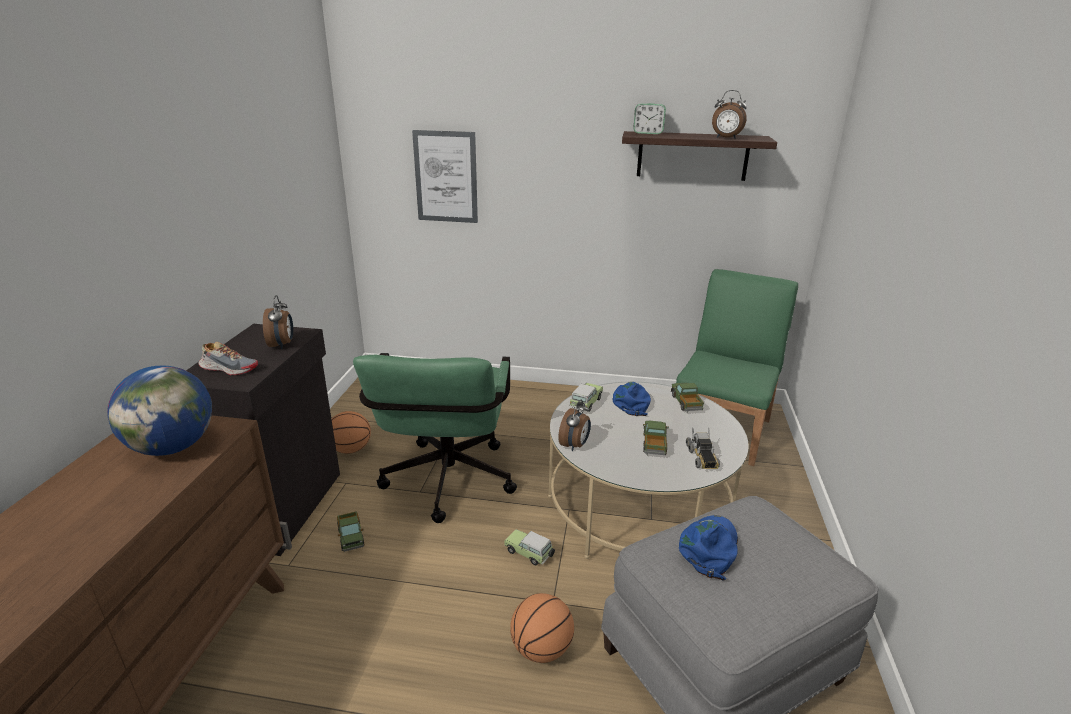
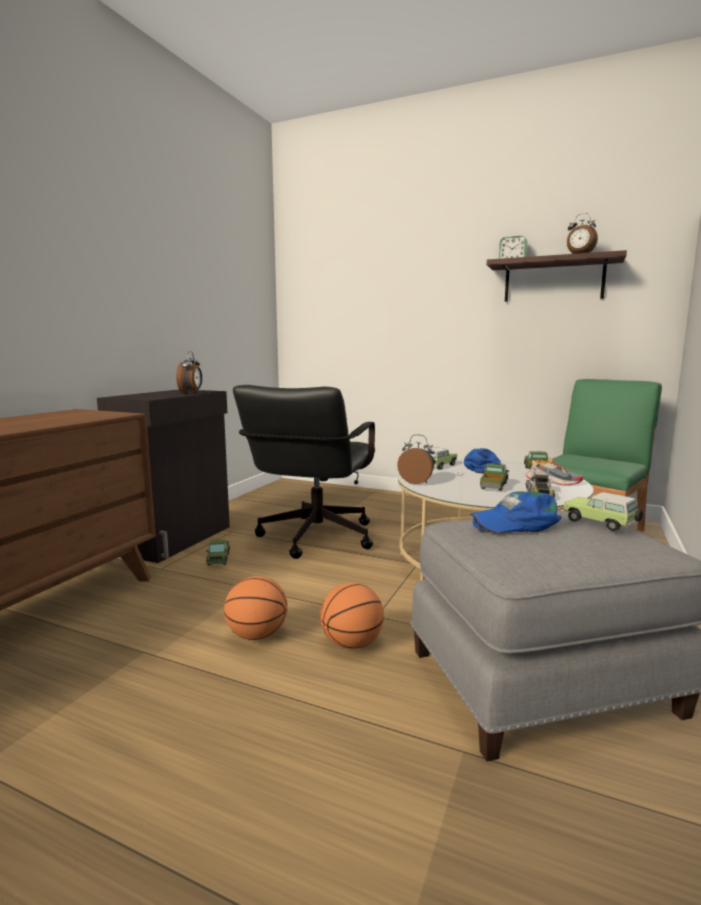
camera: 15 degrees right, 15 degrees down
globe [107,366,212,456] -> none
shoe [198,342,258,375] -> shoe moved to [526,457,583,485]
basketball [332,411,371,454] -> basketball moved to [224,576,288,640]
green office chair [353,353,517,523] -> black office chair [233,385,375,559]
picture [412,130,478,223] -> none
toy car [504,529,555,565] -> toy car moved to [564,492,643,531]
alarm clock [558,400,591,451] -> alarm clock turned 105 degrees counterclockwise [397,434,435,484]
blue cap [679,515,738,581] -> blue cap turned 135 degrees counterclockwise [471,491,562,533]

